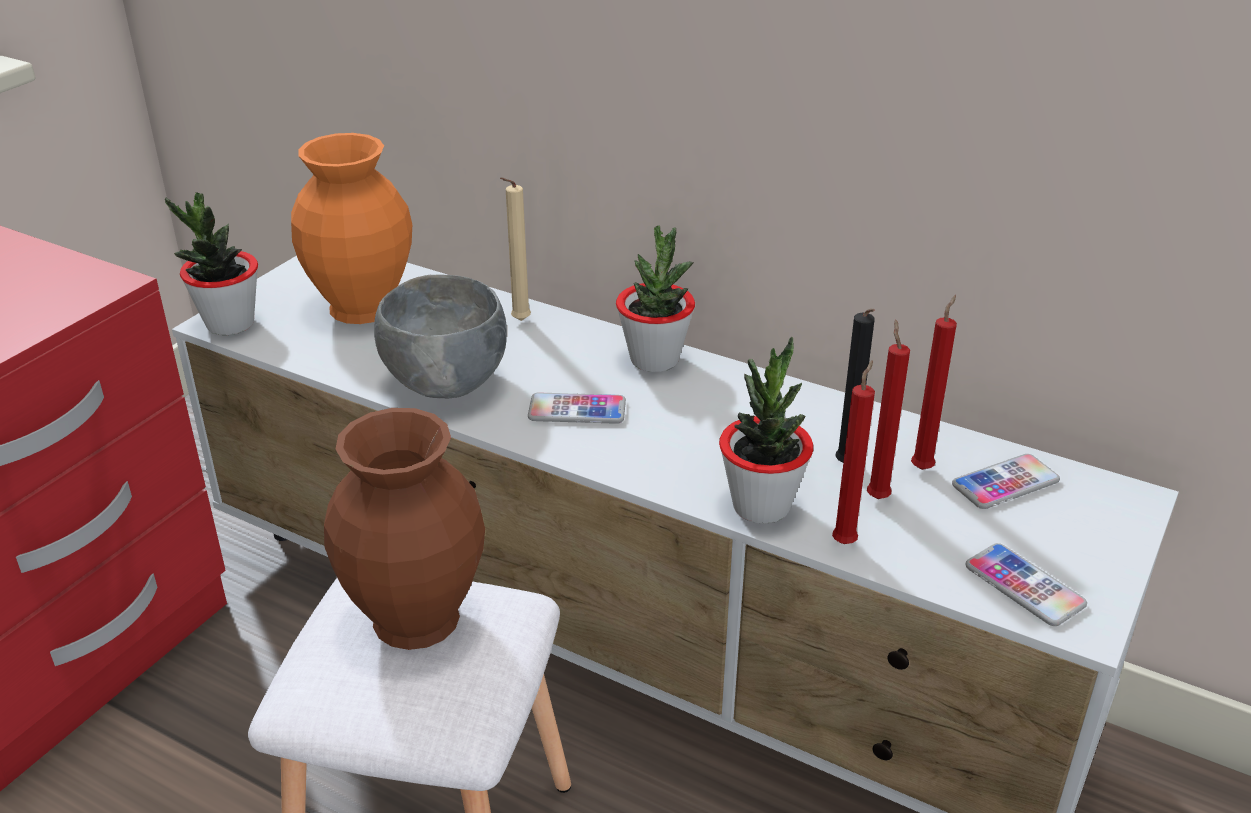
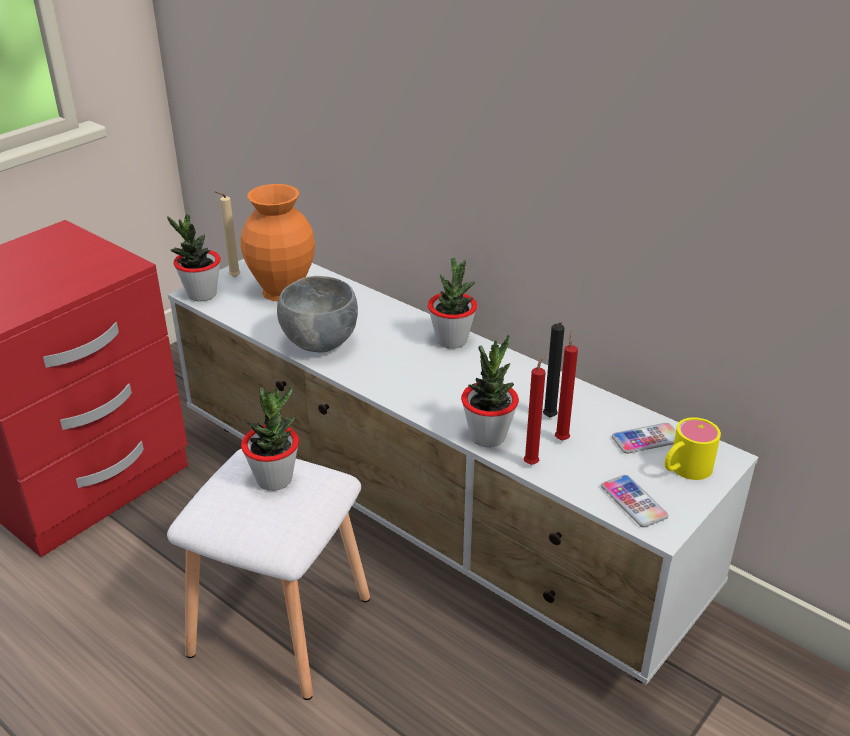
camera: 10 degrees right, 0 degrees up
brown vase [324,408,485,650] -> potted plant [241,386,299,491]
beige candle [500,177,531,321] -> beige candle moved to [215,191,241,277]
phone [528,392,626,424] -> none
red candle [911,295,957,470] -> none
none -> yellow mug [665,417,721,480]

